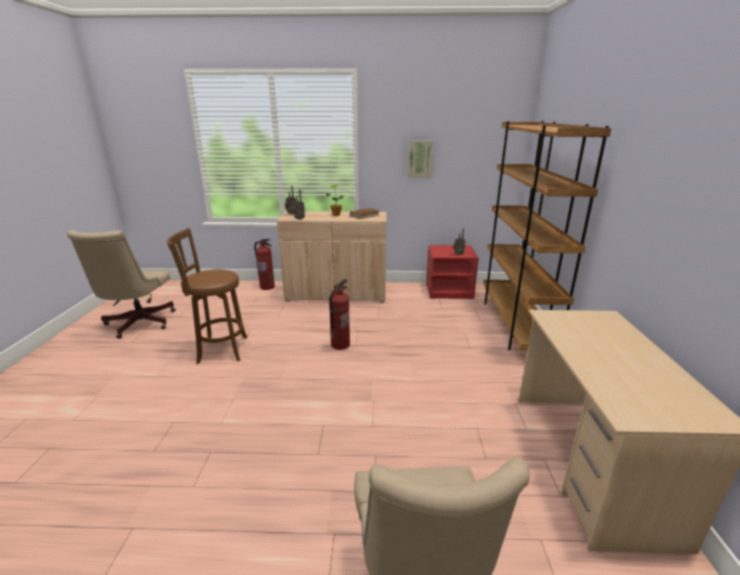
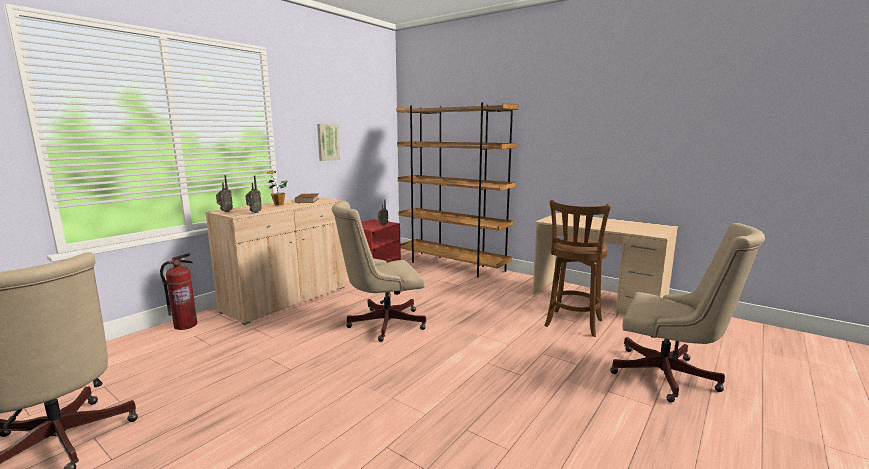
camera: 55 degrees left, 10 degrees down
brown stool [167,228,248,364] -> brown stool moved to [544,200,611,337]
fire extinguisher [329,279,350,350] -> beige office chair [332,201,426,342]

